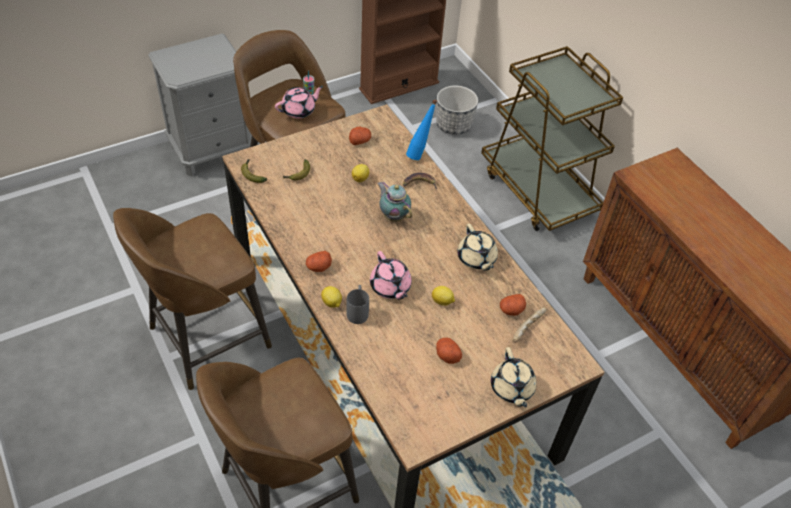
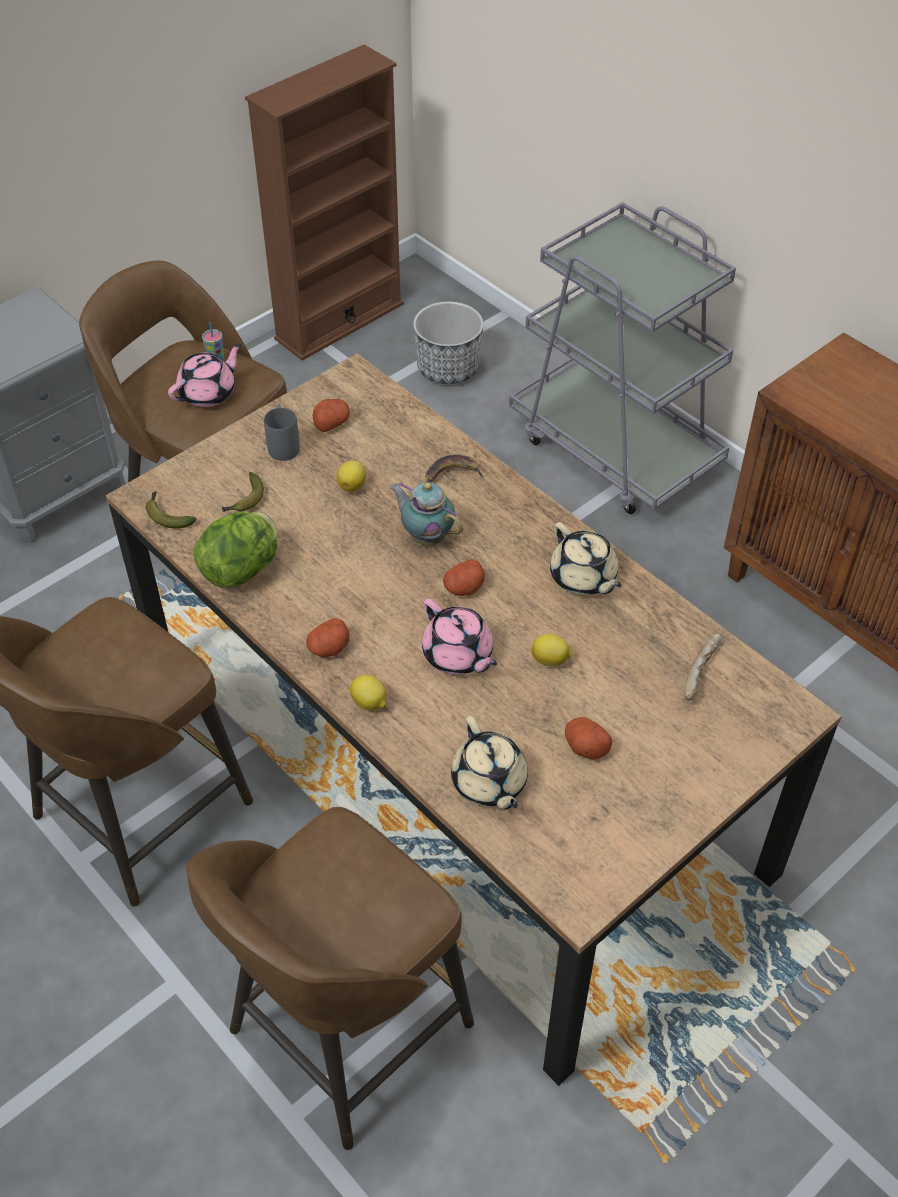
camera: 10 degrees left, 0 degrees up
grey mug [346,285,369,324] -> grey mug moved to [264,404,300,461]
blue bottle [406,99,438,160] -> none
brown cart [481,46,623,231] -> grey cart [509,202,736,514]
beige teapot [491,347,537,407] -> beige teapot moved to [451,716,528,809]
potato [500,294,526,316] -> potato moved to [443,559,485,596]
none -> lettuce [193,511,277,588]

